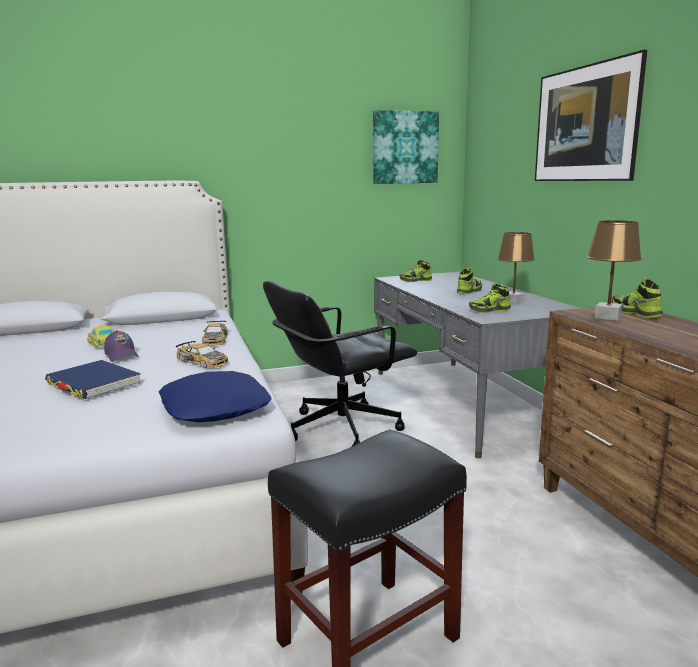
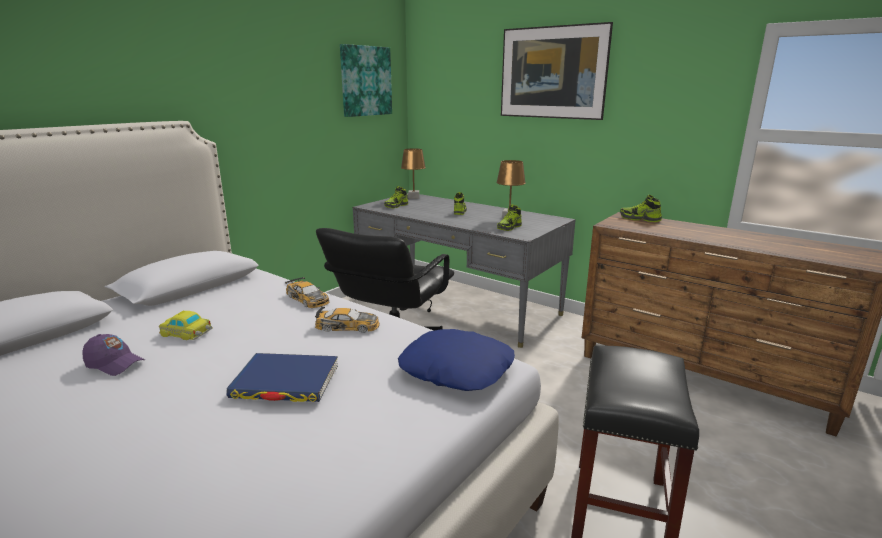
camera: 35 degrees left, 5 degrees up
purple cap [104,330,139,362] -> purple cap moved to [82,334,145,376]
brown table lamp [587,220,642,321] -> brown table lamp moved to [401,148,426,199]

